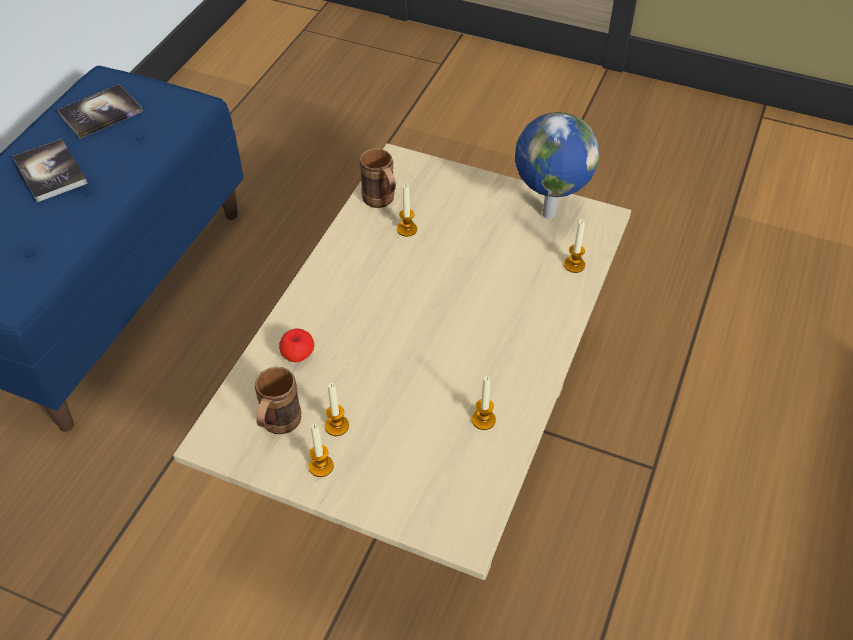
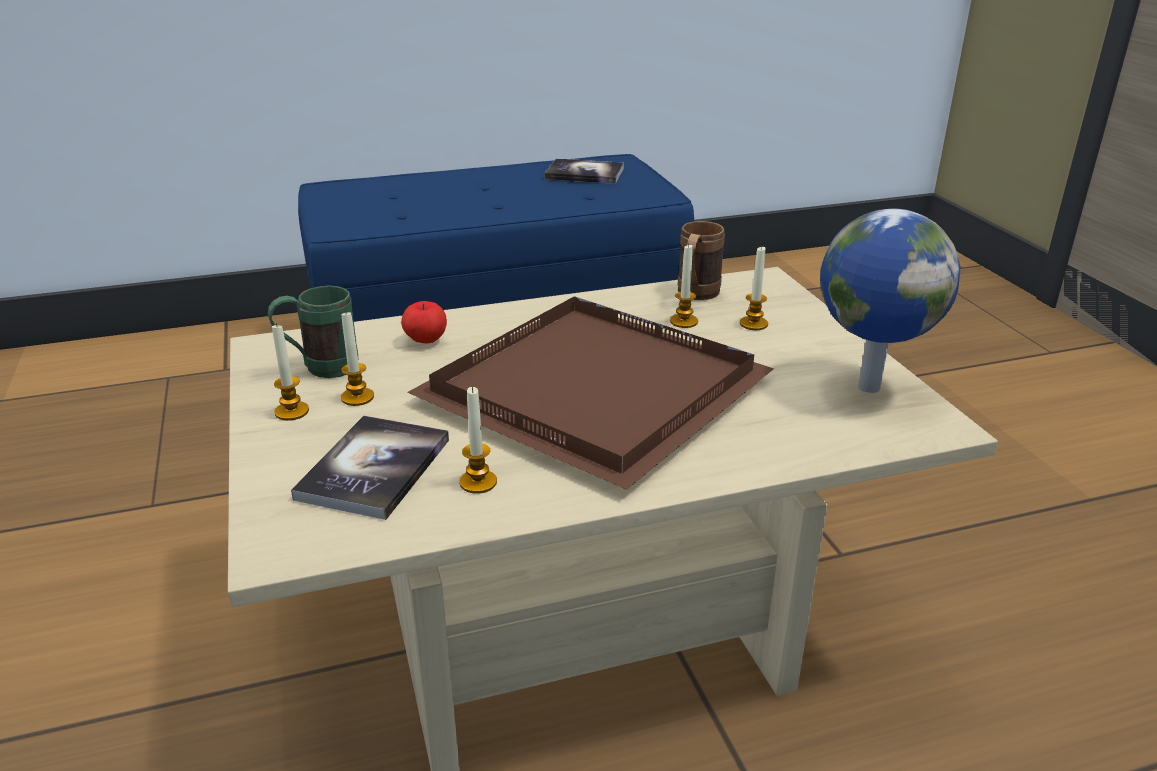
camera: 50 degrees right, 20 degrees down
book [13,139,88,202] -> book moved to [291,416,449,520]
brown mug [255,367,302,434] -> green mug [268,285,358,378]
candle [564,219,585,273] -> candle moved to [740,246,768,330]
none -> brown tray [407,296,774,490]

